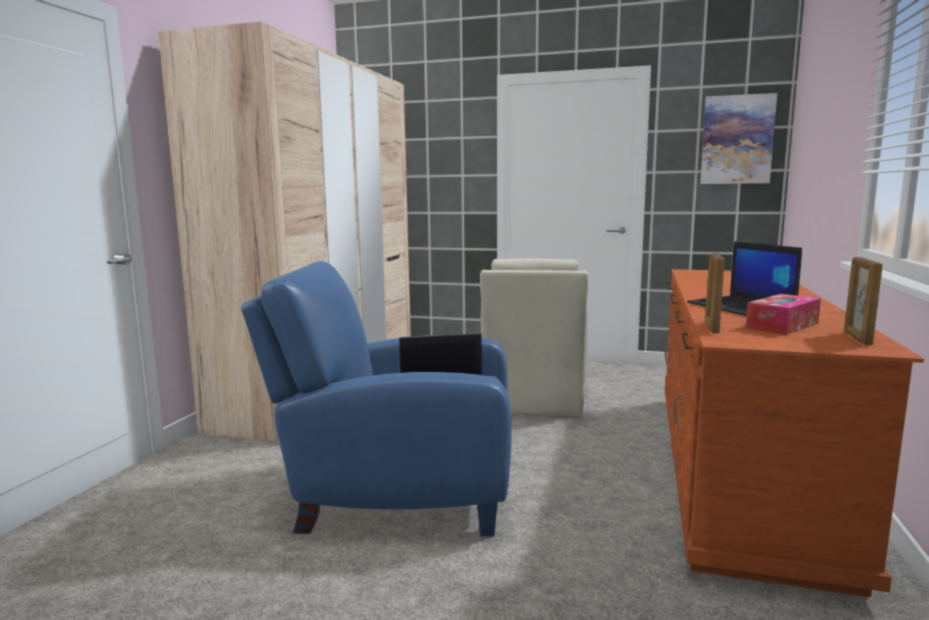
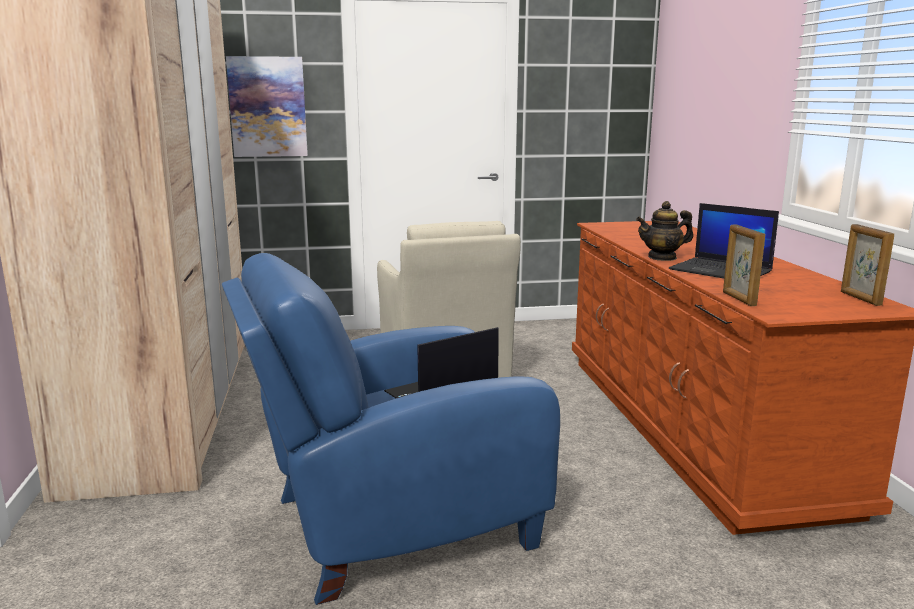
camera: 25 degrees left, 5 degrees up
picture [700,93,777,184] -> picture moved to [226,56,308,157]
tissue box [746,294,821,335] -> none
none -> teapot [636,201,693,261]

